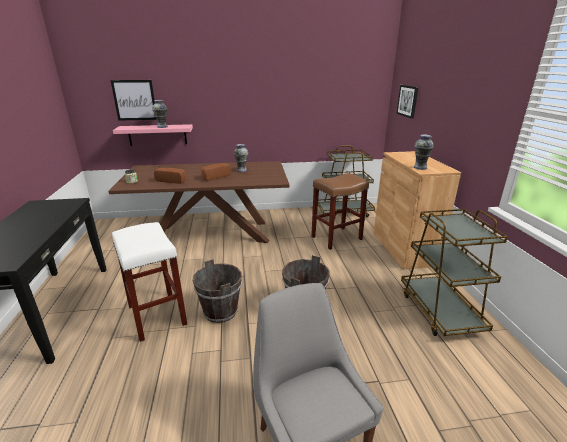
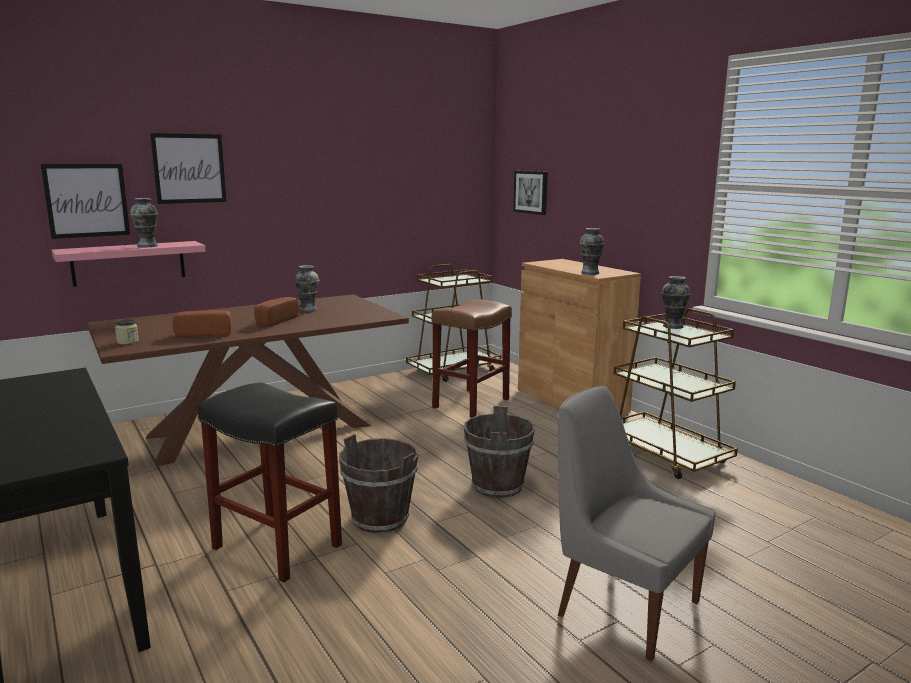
camera: 25 degrees left, 10 degrees down
white stool [112,222,187,342] -> black stool [198,383,342,583]
none -> picture [150,133,227,204]
none -> vase [661,276,691,329]

